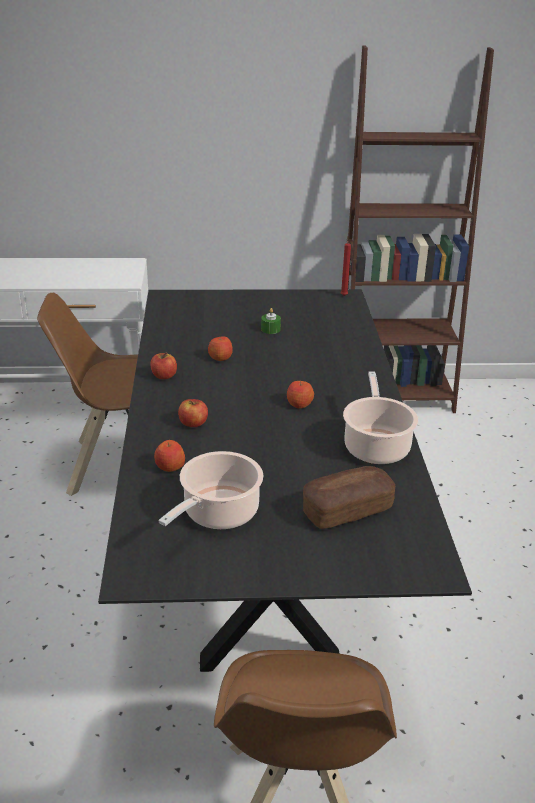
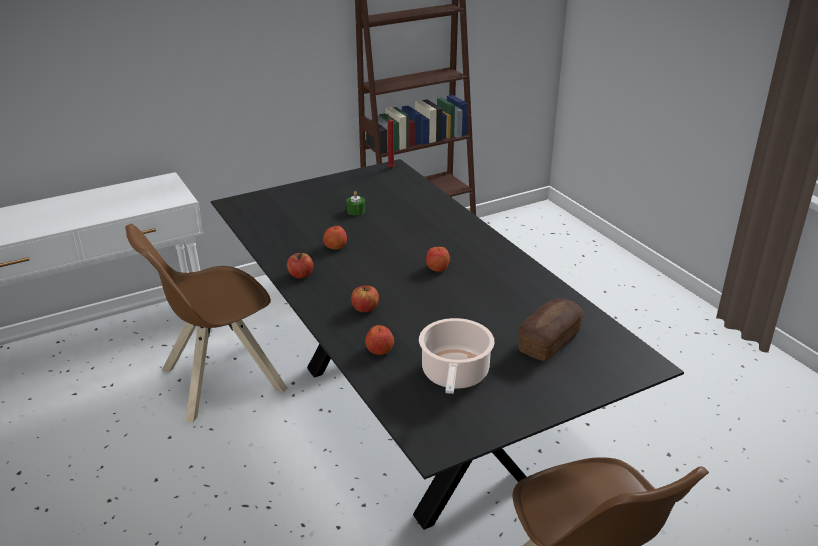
camera: 25 degrees left, 0 degrees up
cooking pot [343,372,418,464] -> none

